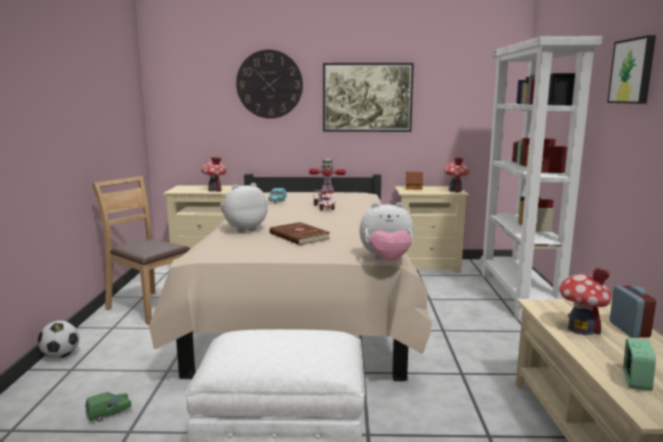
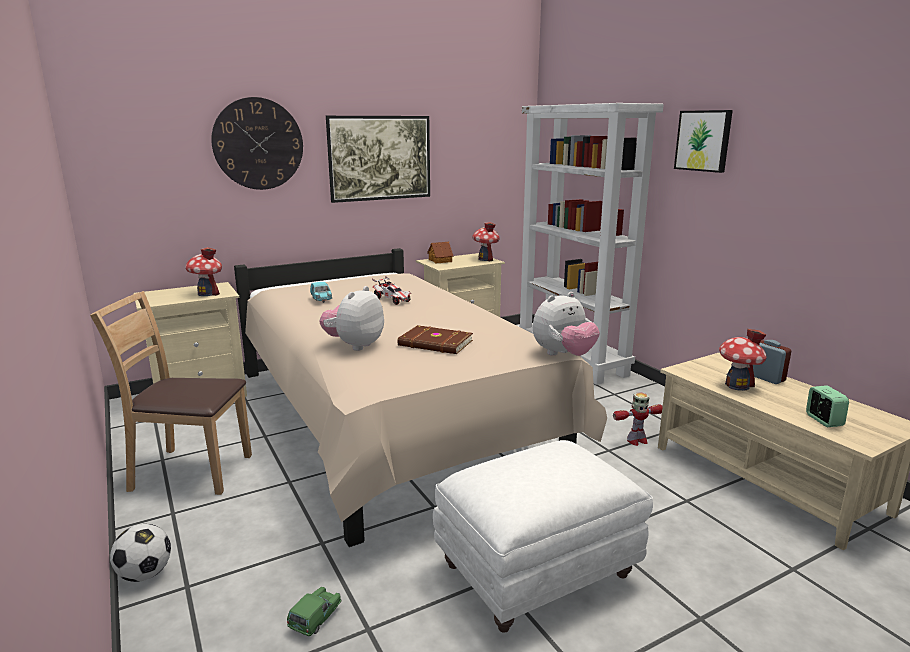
camera: 30 degrees left, 5 degrees up
toy robot [309,159,346,194] -> toy robot moved to [613,392,663,446]

